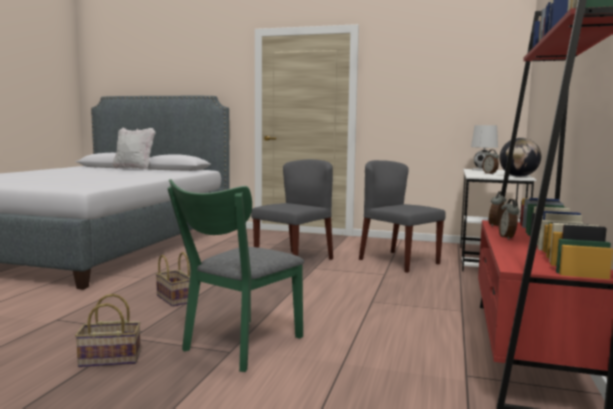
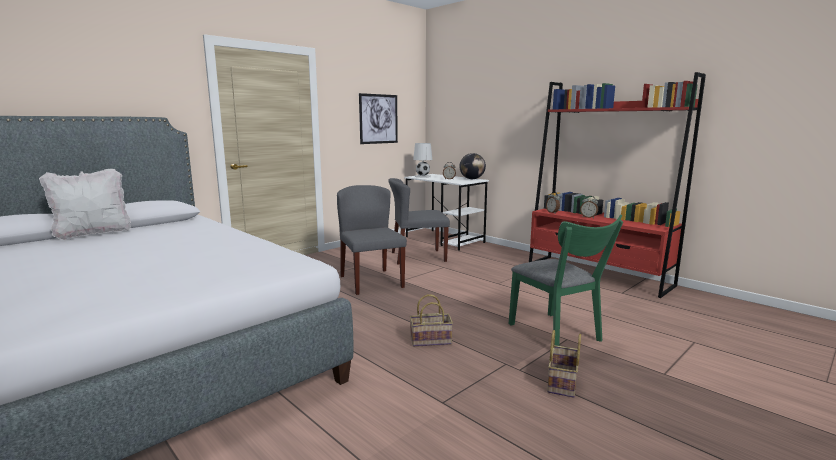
camera: 60 degrees left, 5 degrees up
none -> picture [359,93,398,144]

